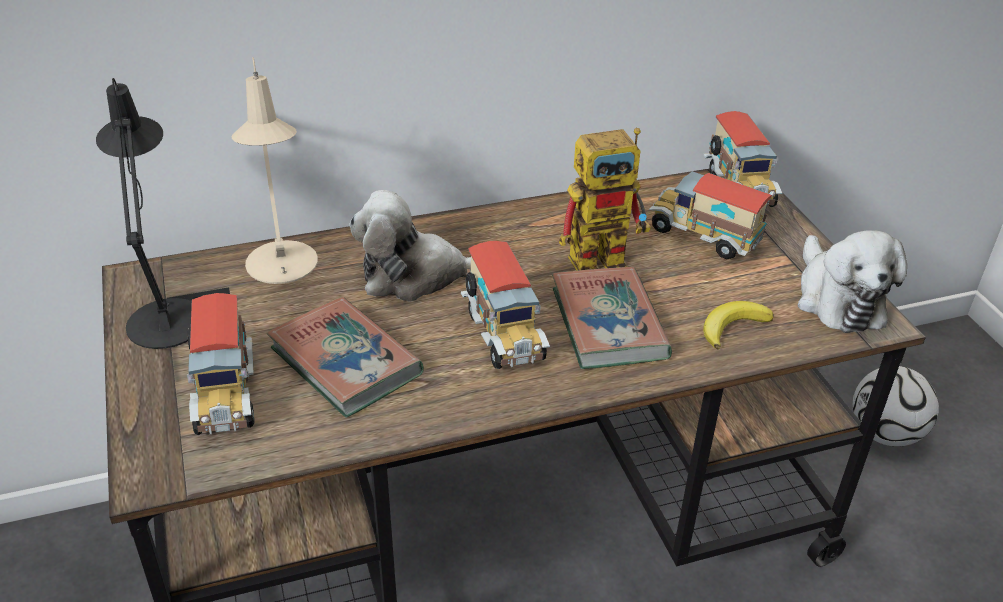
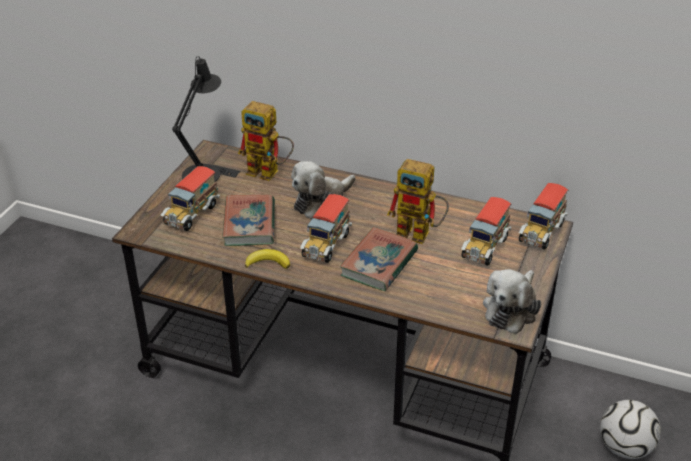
camera: 40 degrees right, 0 degrees up
beige table lamp [232,57,318,284] -> toy robot [238,101,294,181]
plush toy [349,190,471,302] -> plush toy turned 75 degrees counterclockwise [291,161,355,219]
toy truck [649,171,772,259] -> toy truck turned 135 degrees counterclockwise [461,197,511,266]
banana [703,301,774,349] -> banana moved to [245,249,290,269]

